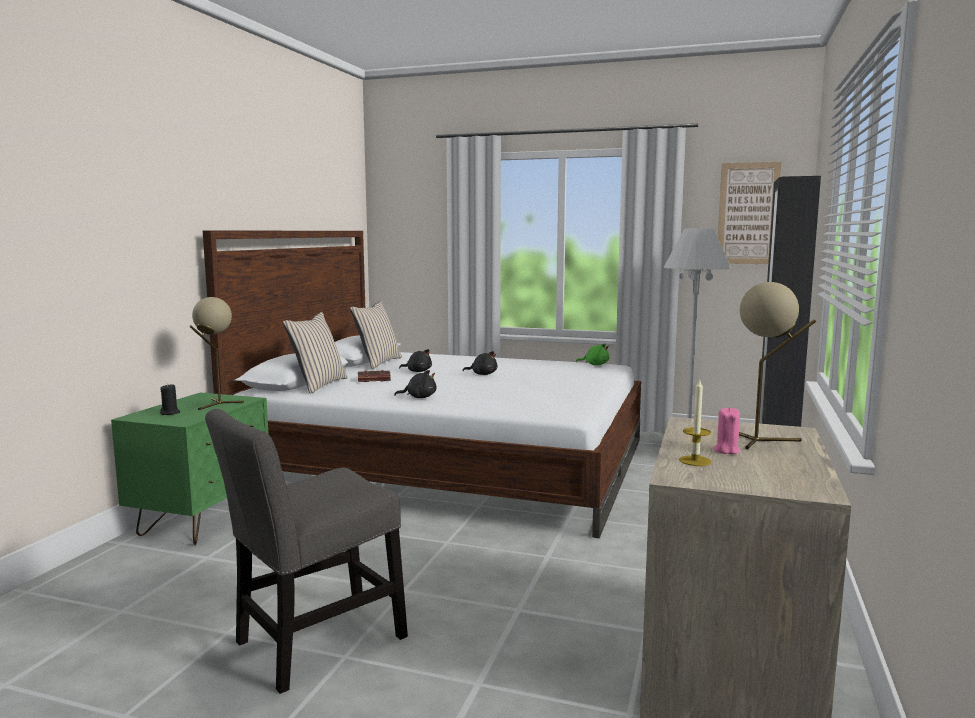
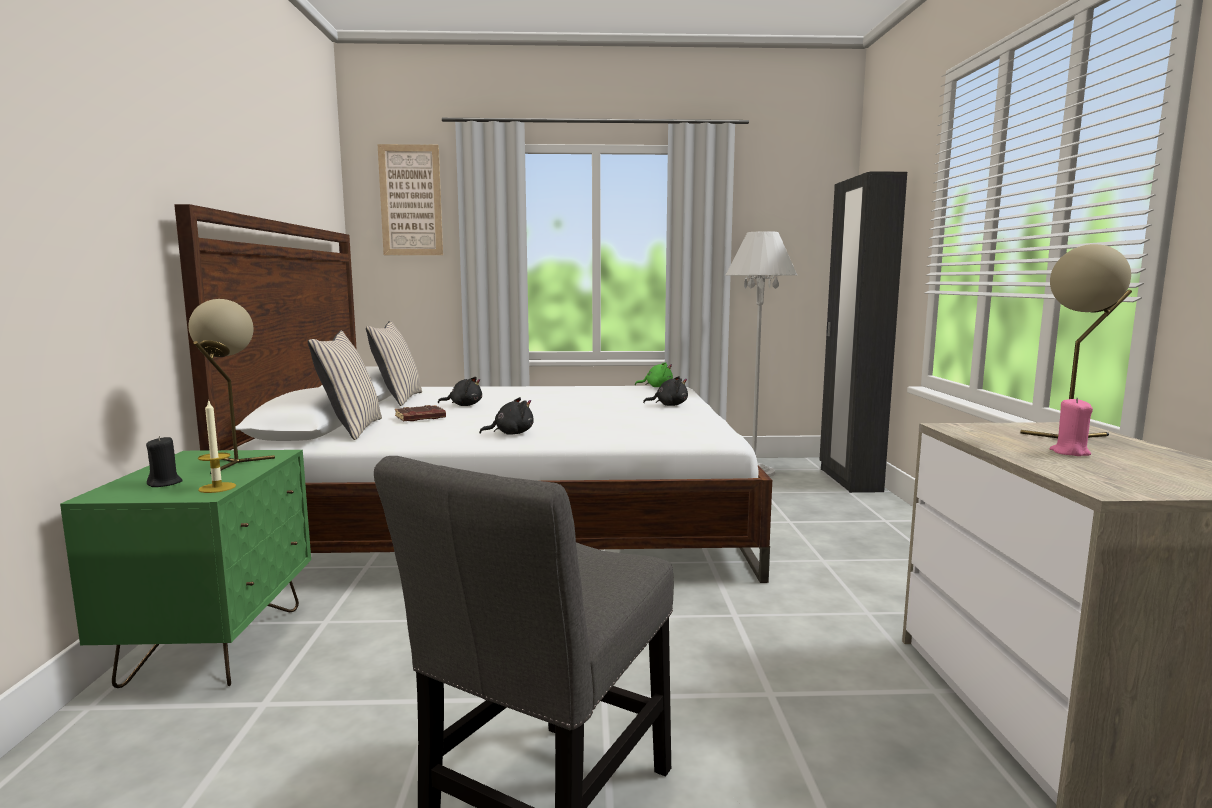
camera: 20 degrees left, 0 degrees up
black plush toy [463,351,498,375] -> black plush toy moved to [643,376,688,406]
candle [679,379,712,466] -> candle moved to [198,399,236,493]
picture [718,162,781,264] -> picture moved to [378,144,443,255]

